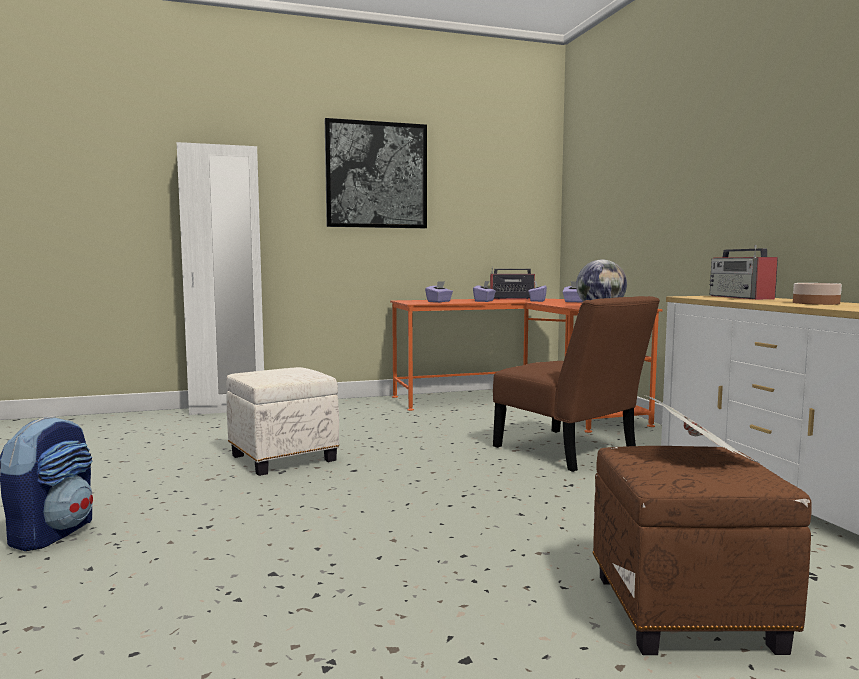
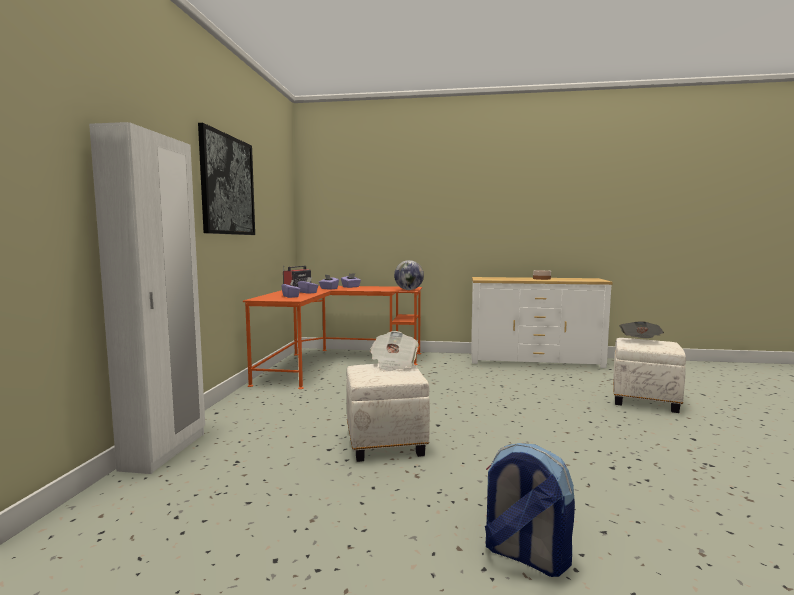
camera: 65 degrees left, 0 degrees up
brown chair [493,296,660,472] -> none
brown ottoman [593,446,812,655] -> white ottoman [613,338,686,413]
radio [709,245,778,300] -> none
none -> newspaper [370,331,419,371]

